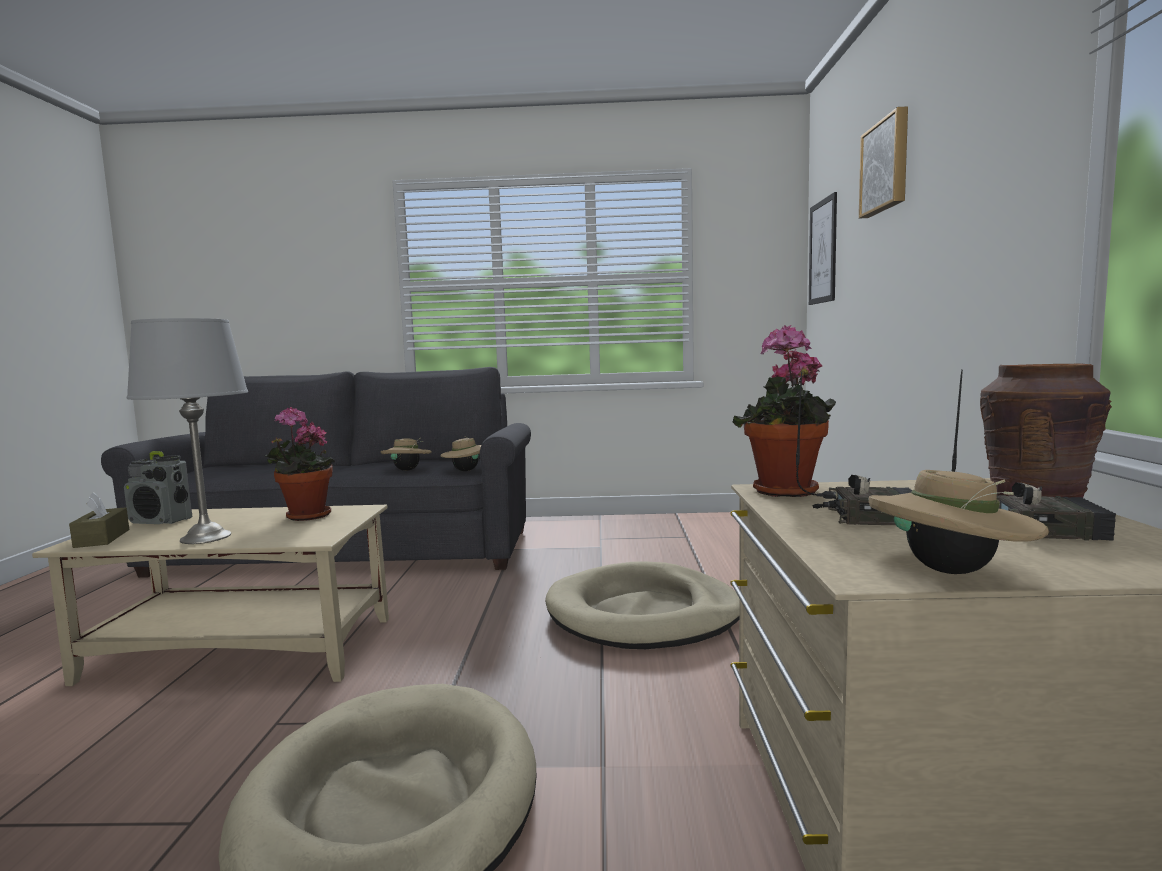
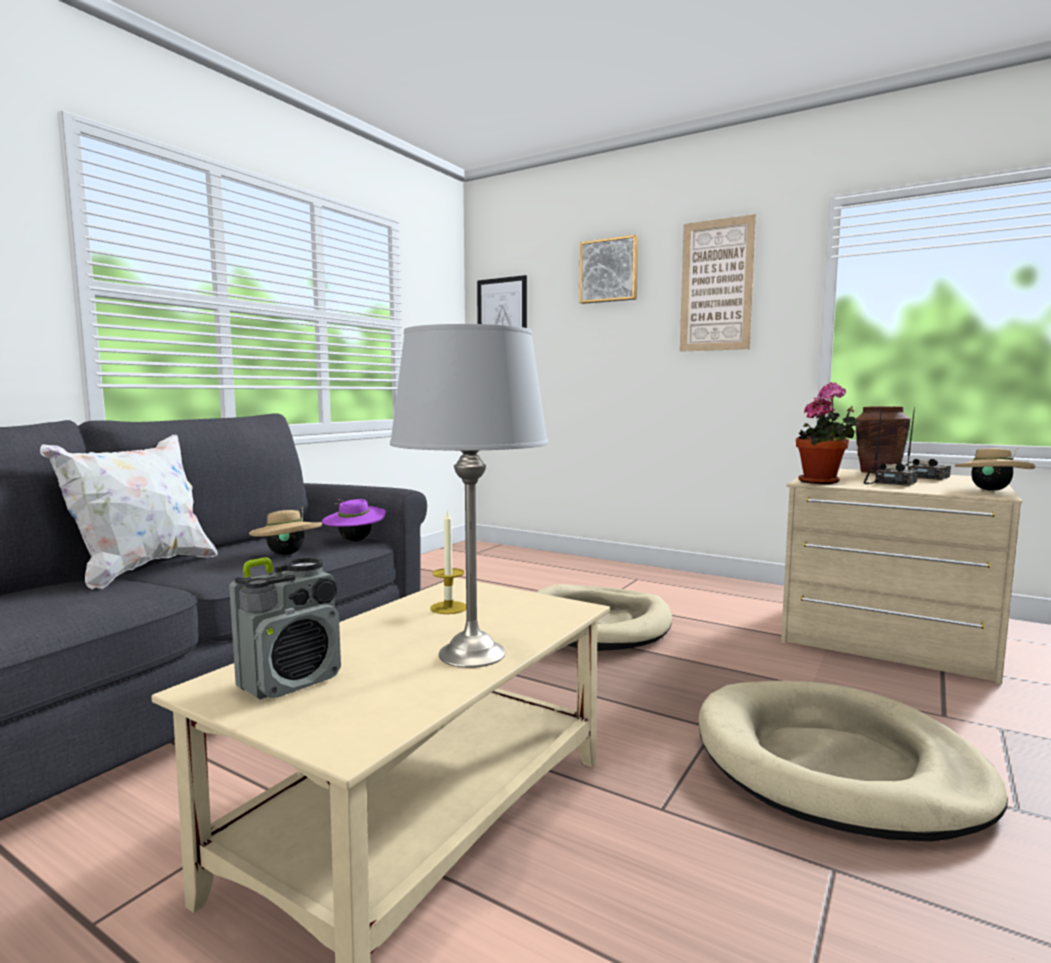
camera: 60 degrees left, 0 degrees up
brown tissue box [69,492,129,548] -> none
potted plant [265,407,335,521] -> candle [430,509,466,614]
beige hat [440,436,481,471] -> purple hat [322,499,386,541]
none -> white pillow [40,435,217,589]
none -> picture [680,214,756,352]

